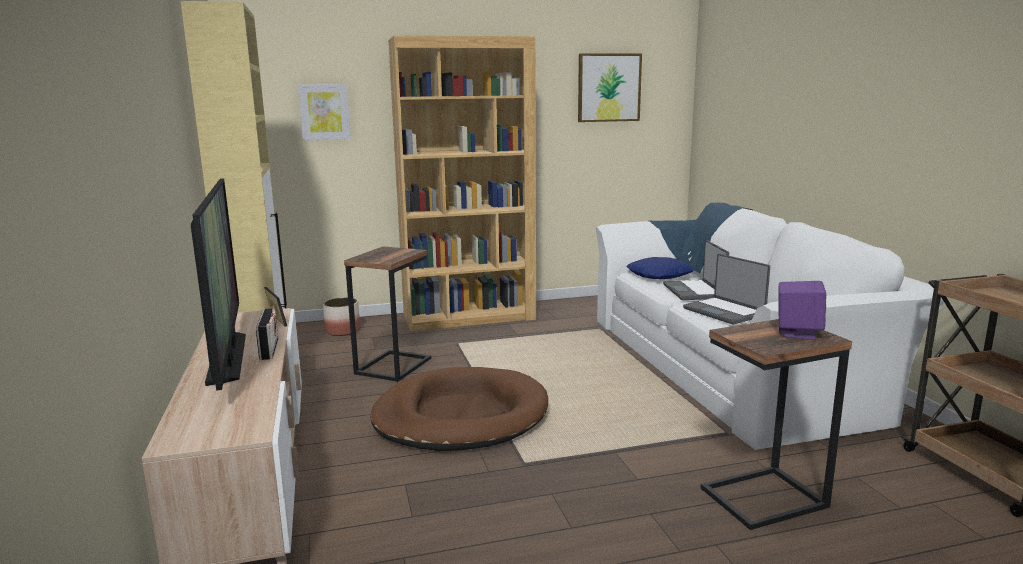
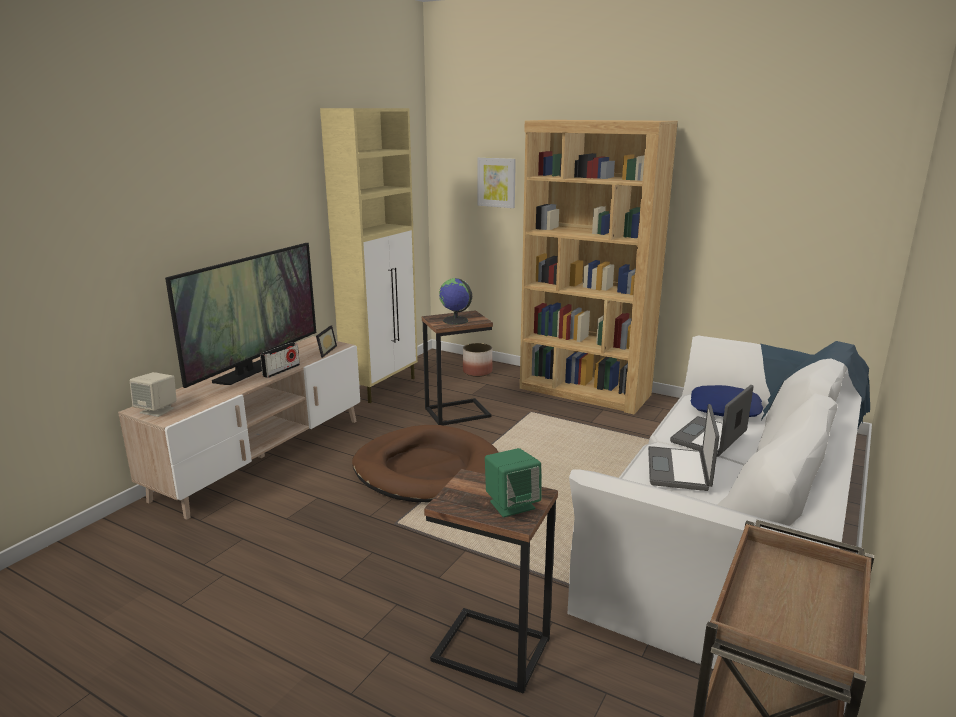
camera: 45 degrees right, 5 degrees up
picture [578,53,642,122] -> none
purple speaker [779,281,826,340] -> green speaker [485,448,542,517]
none -> beige speaker [130,372,177,417]
none -> globe [439,278,472,325]

